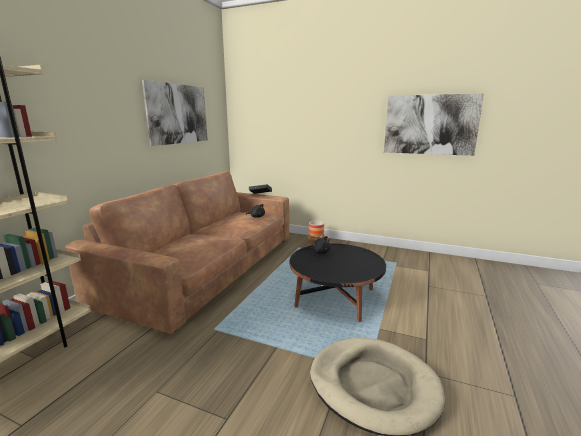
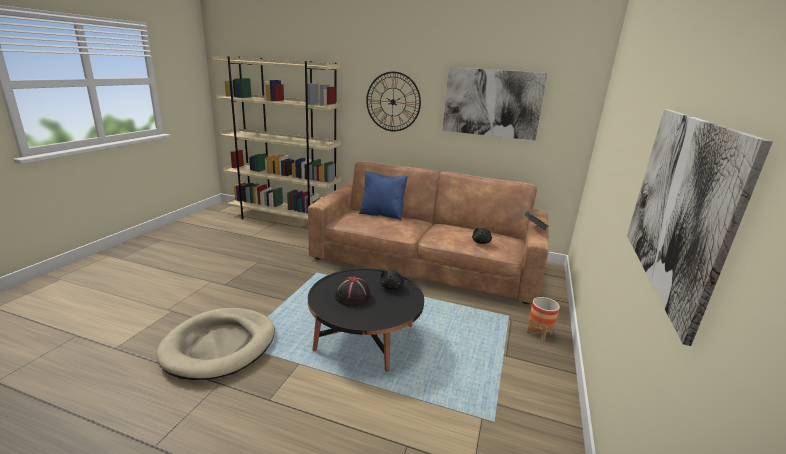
camera: 85 degrees right, 5 degrees up
none -> black hat [335,276,371,307]
none -> blue pillow [359,171,408,220]
none -> wall clock [366,72,421,131]

